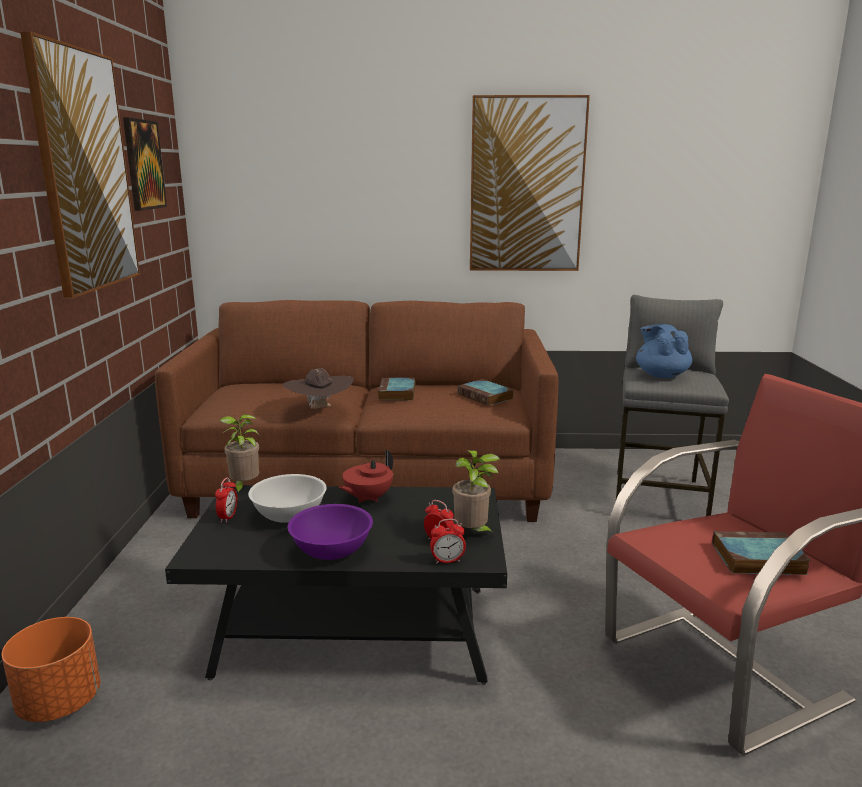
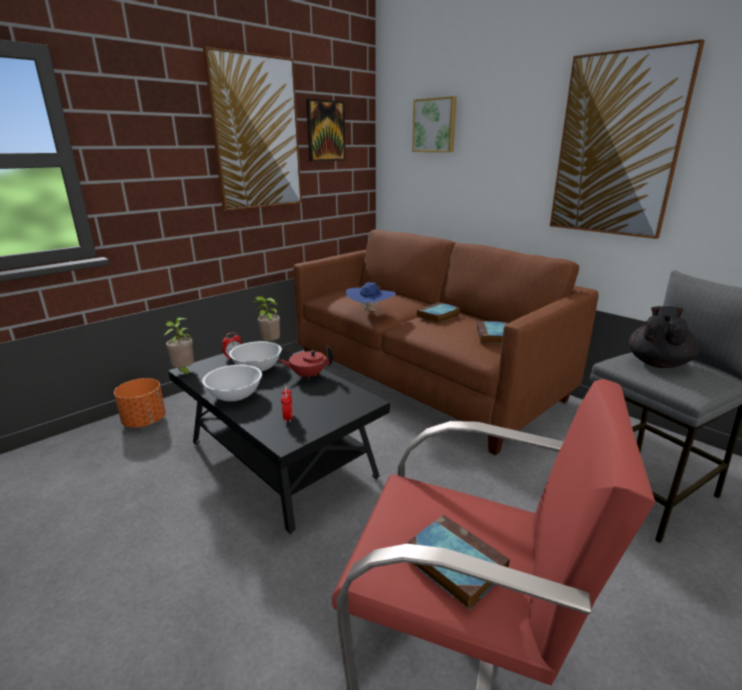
camera: 45 degrees right, 5 degrees up
brown hat [283,368,353,409] -> blue hat [346,282,396,312]
purple bowl [288,504,373,560] -> white bowl [202,365,262,401]
alarm clock [430,519,466,564] -> none
potted plant [452,450,500,534] -> potted plant moved to [164,318,194,378]
blue teapot [636,324,692,378] -> black teapot [629,306,699,368]
none -> picture [412,96,457,152]

